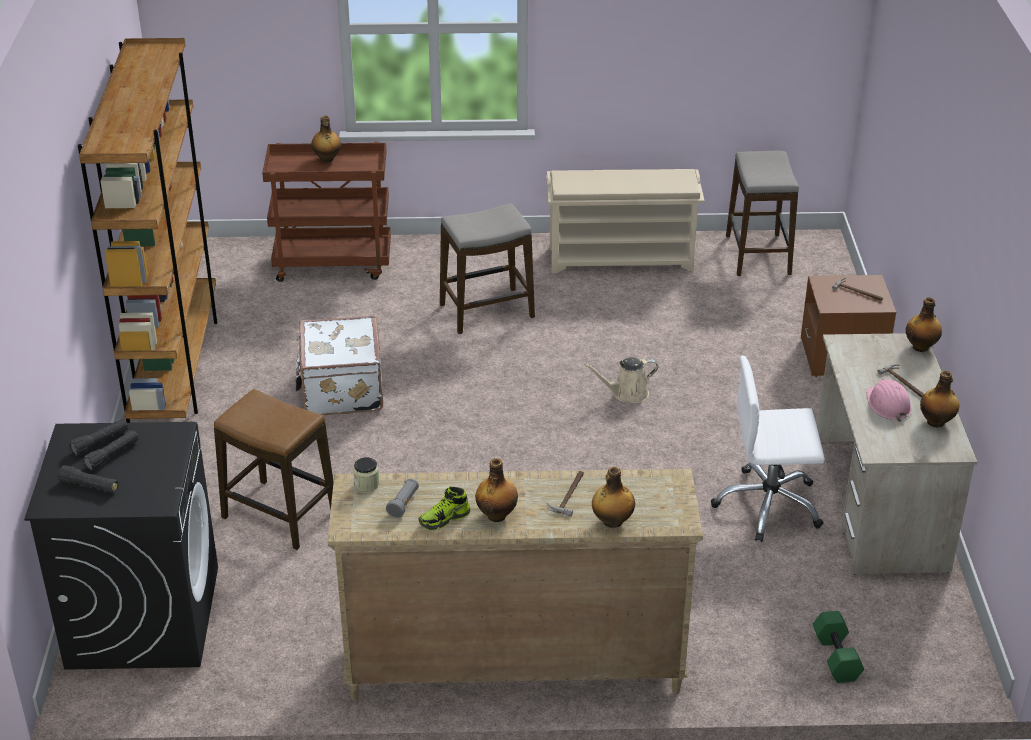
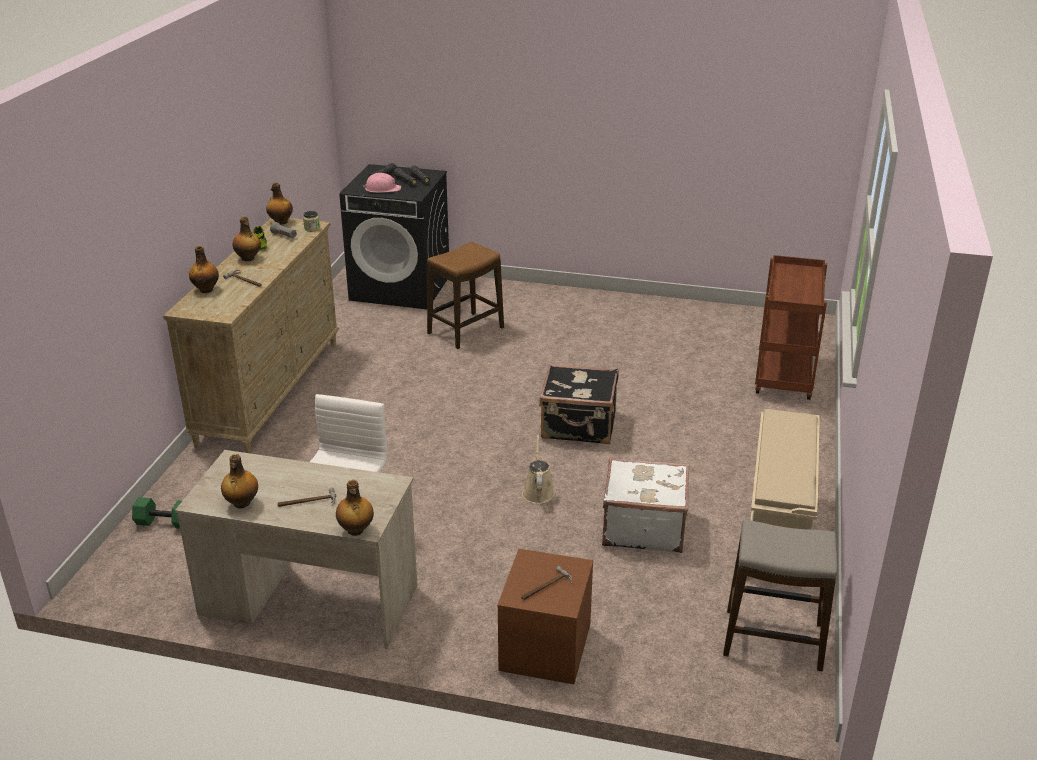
camera: 105 degrees right, 5 degrees down
brown bookcase [78,38,217,423] -> none
white suitcase [295,316,383,415] -> white suitcase moved to [602,457,689,553]
bottle [312,116,341,162] -> bottle moved to [266,183,293,224]
stool [440,203,535,334] -> none
pink hard hat [866,379,912,422] -> pink hard hat moved to [363,173,401,193]
none -> black suitcase [539,364,619,444]

